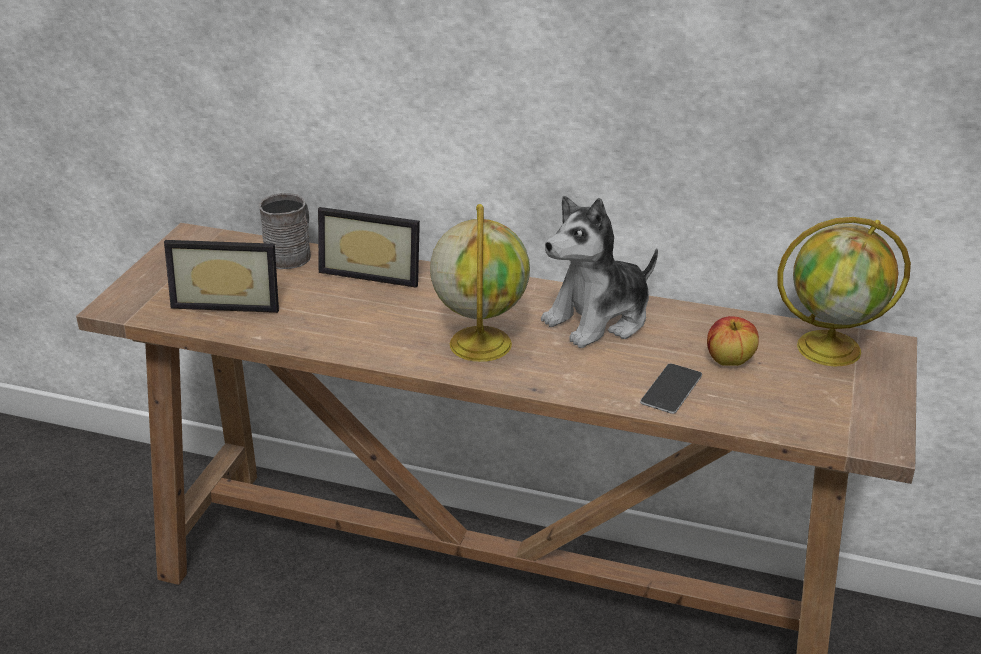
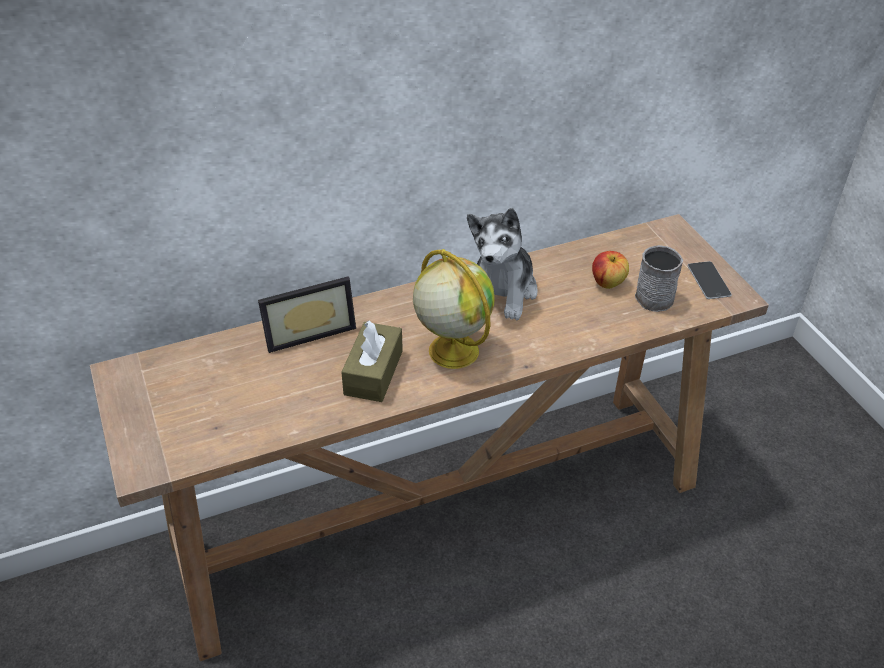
camera: 40 degrees left, 10 degrees up
picture frame [164,240,279,313] -> none
grey mug [259,193,311,269] -> grey mug moved to [635,245,684,312]
phone [640,363,702,414] -> phone moved to [687,261,732,299]
globe [777,217,911,366] -> none
none -> brown tissue box [341,321,403,402]

